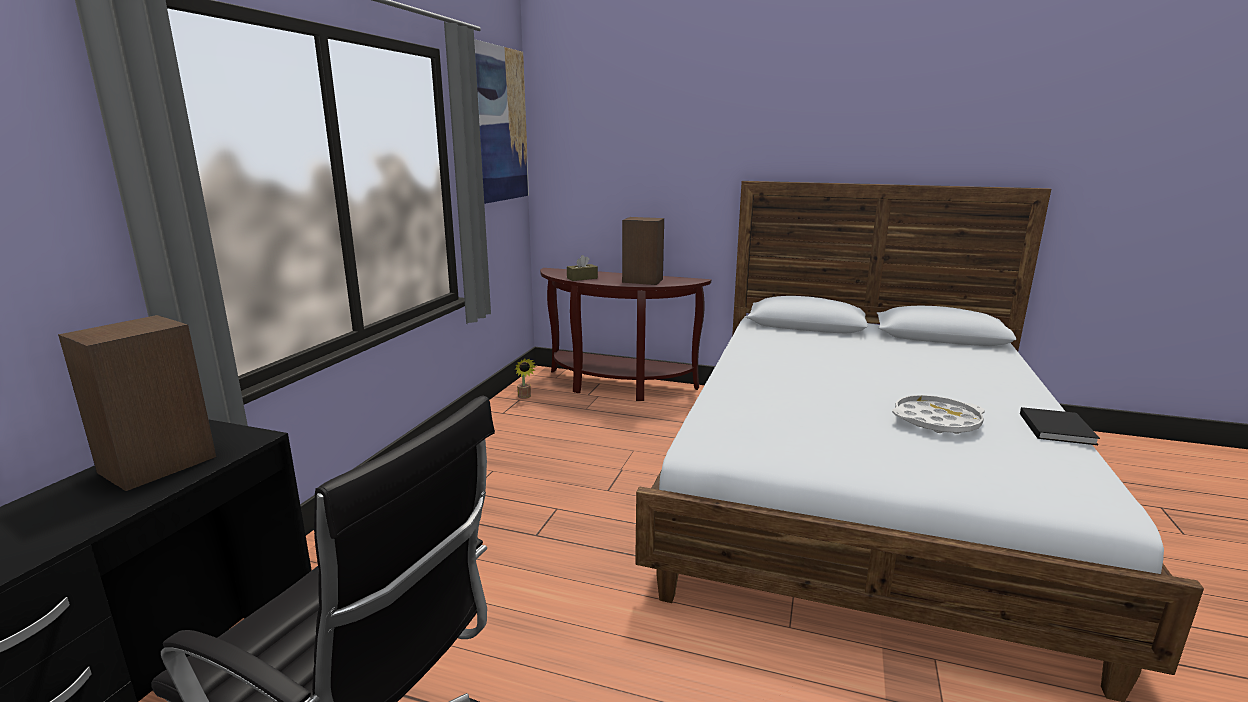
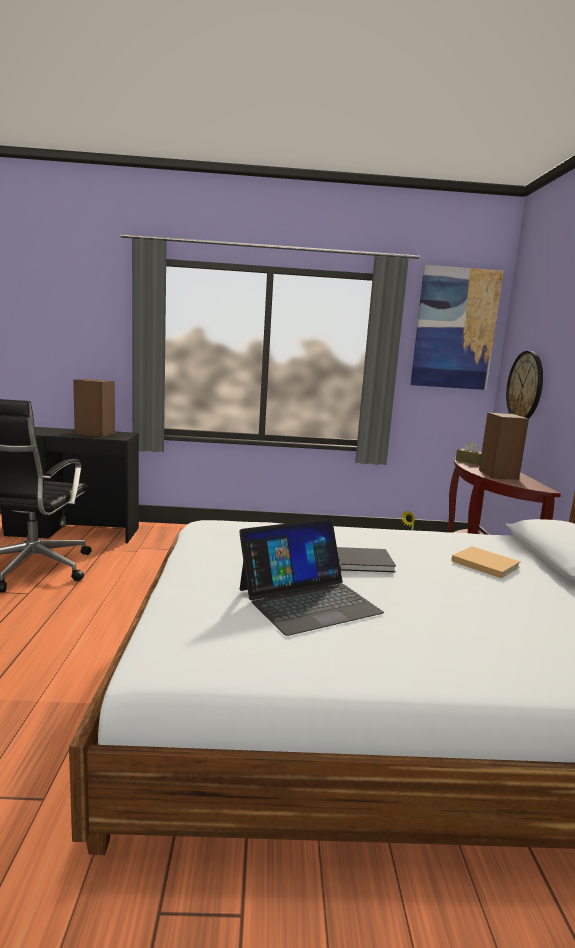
camera: 70 degrees right, 5 degrees down
white tray [892,395,985,434] -> laptop [239,518,384,636]
black book [1020,407,1100,445] -> black book moved to [337,547,396,572]
none -> beige book [451,546,521,578]
none -> wall clock [506,351,543,418]

